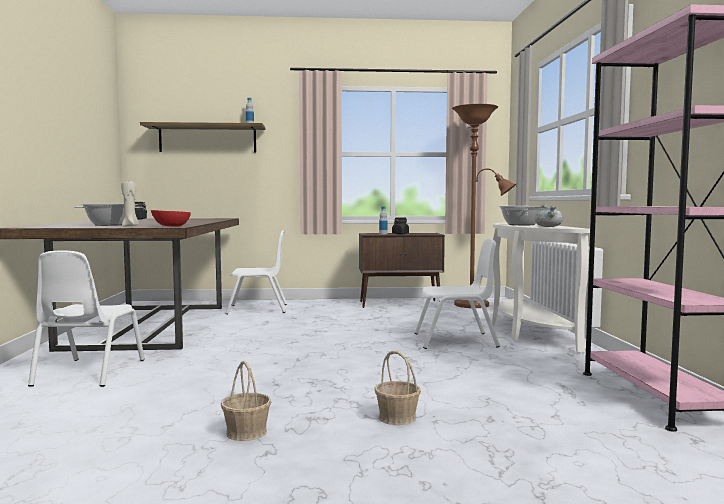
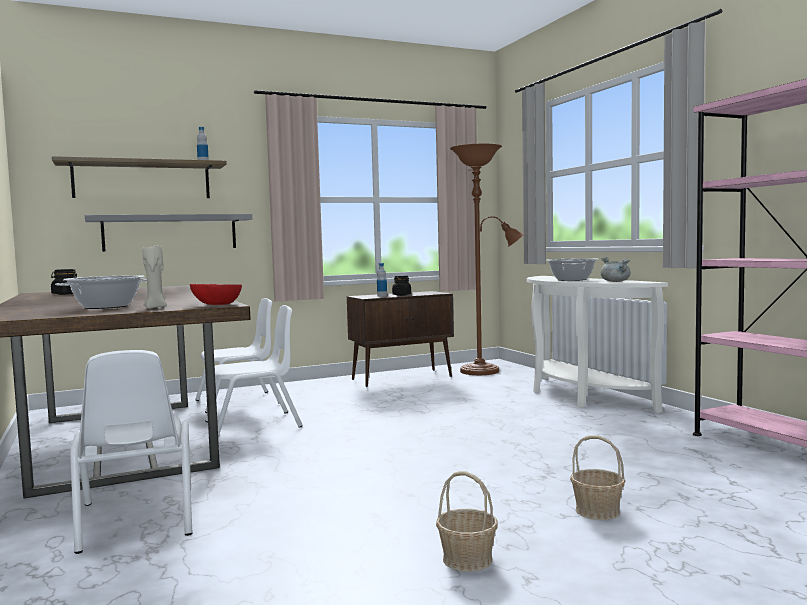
camera: 20 degrees left, 0 degrees up
white chair [415,238,500,349] -> white chair moved to [205,305,303,438]
none -> grey shelf [85,214,252,252]

